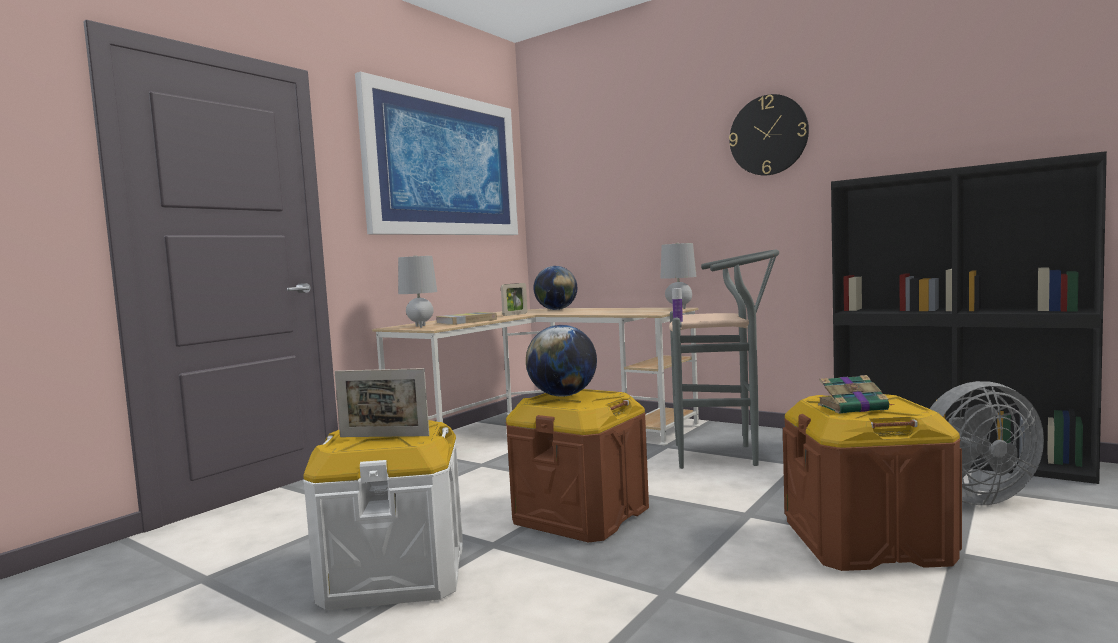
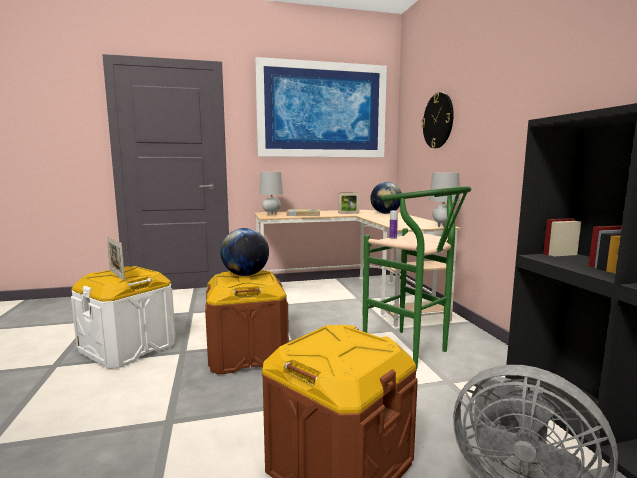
camera: 40 degrees right, 5 degrees up
grey stool [669,250,779,469] -> green stool [363,186,471,369]
wall clock [729,94,809,175] -> wall clock moved to [421,92,454,148]
book [818,375,894,414] -> none

